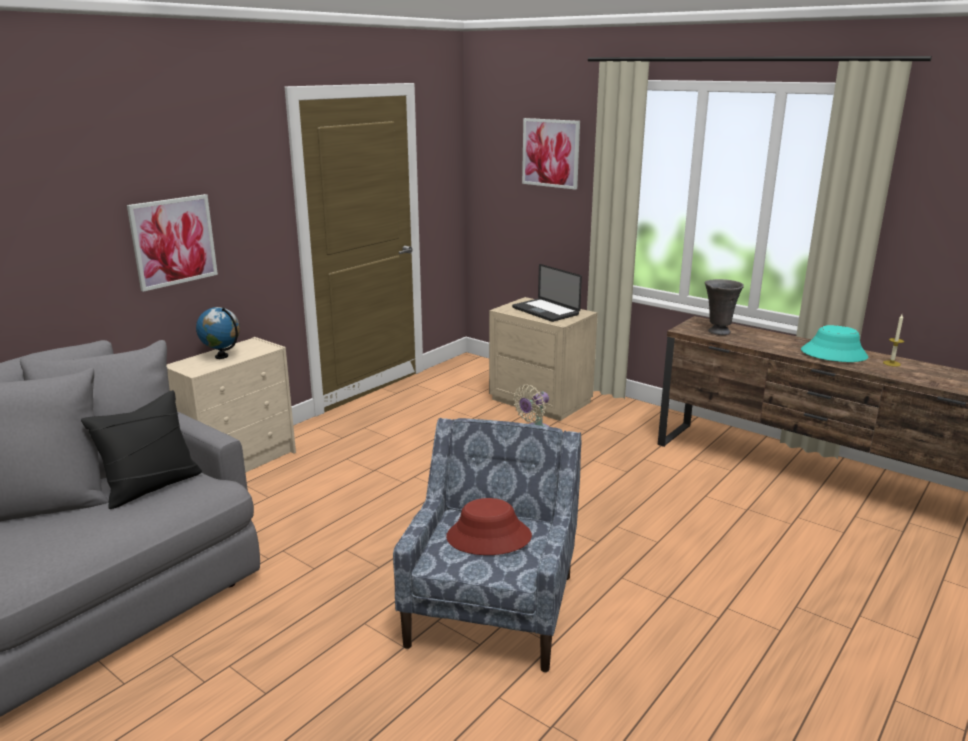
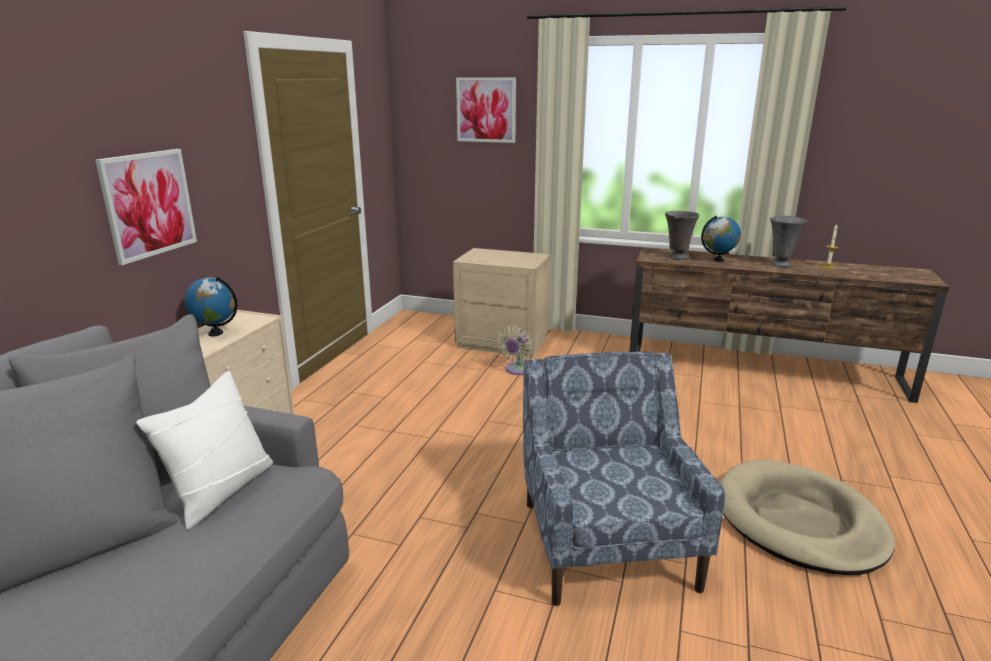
camera: 20 degrees left, 0 degrees up
black pillow [81,390,202,509] -> white pillow [136,371,273,529]
red hat [446,498,532,555] -> none
laptop [512,264,582,322] -> none
turquoise hat [801,325,868,362] -> grey vase [770,216,807,267]
none -> globe [701,216,741,262]
none -> beige dog bed [719,459,895,575]

